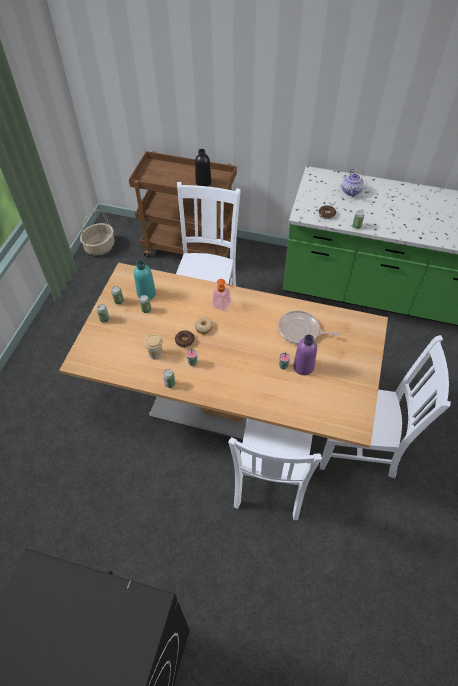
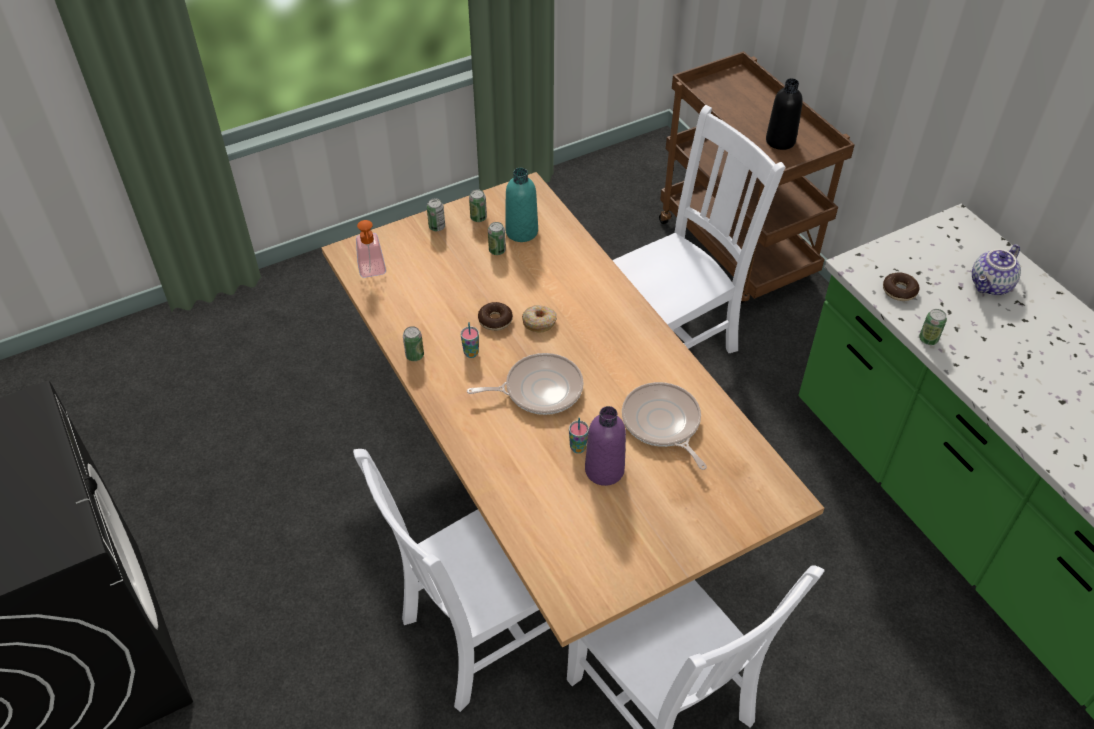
camera: 45 degrees right, 5 degrees down
basket [80,210,115,256] -> none
cup [144,334,163,360] -> none
soap dispenser [212,279,234,311] -> soap dispenser moved to [356,220,386,278]
none -> frying pan [467,353,584,415]

